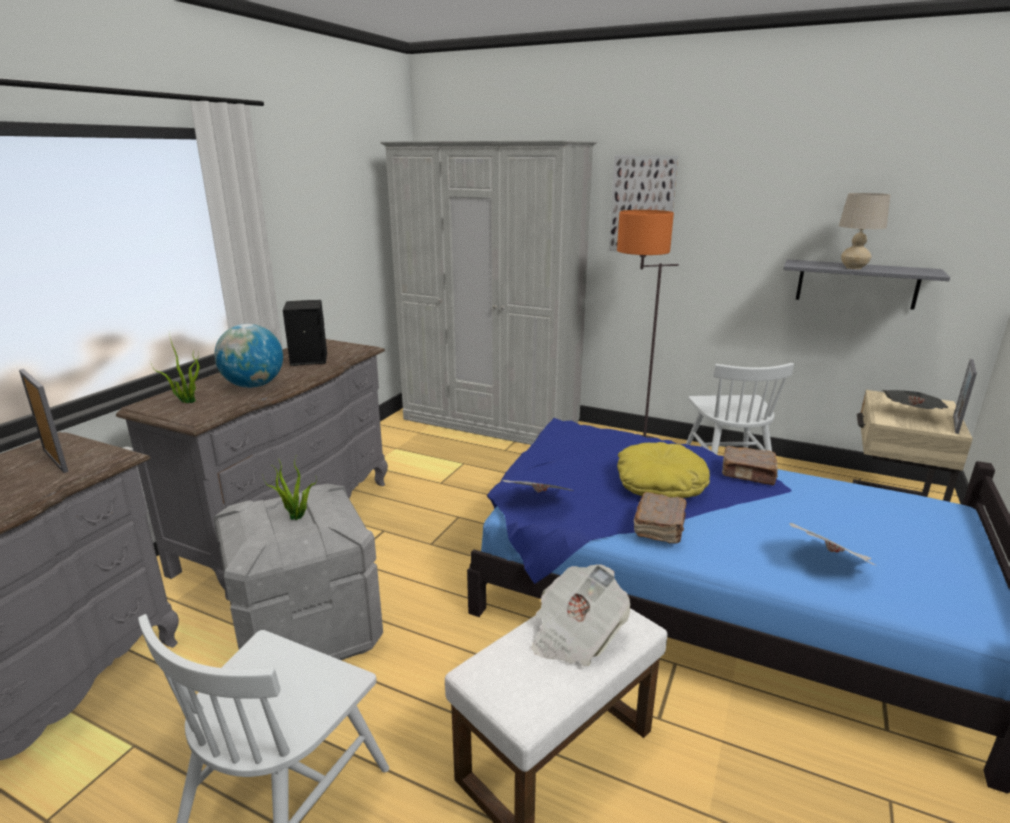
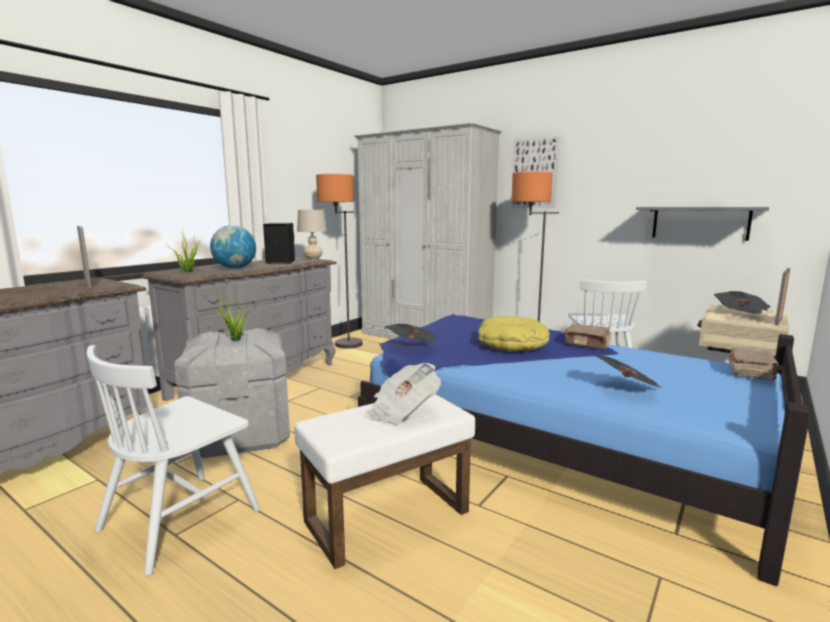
camera: 10 degrees right, 10 degrees down
brown book [634,492,687,544] -> brown book moved to [728,347,781,380]
beige table lamp [839,193,890,269] -> beige table lamp moved to [297,210,327,260]
none -> orange floor lamp [316,174,362,349]

